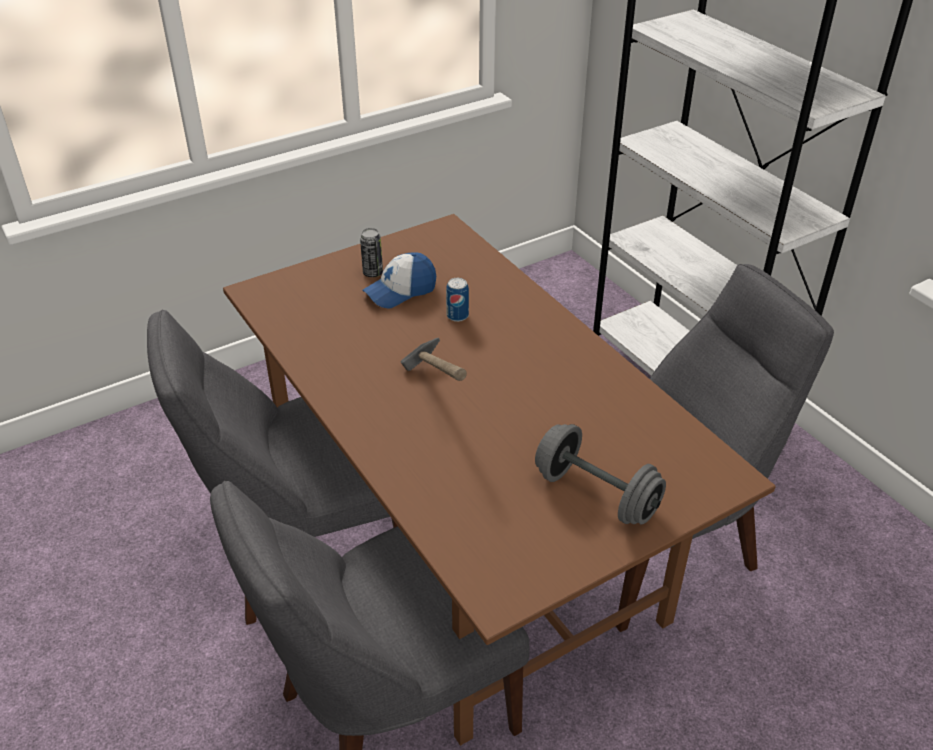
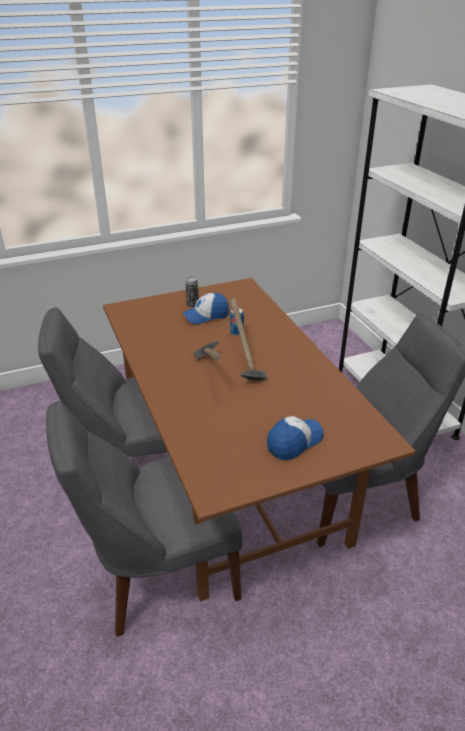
camera: 10 degrees right, 5 degrees down
grey dumbbell [535,424,666,525] -> cap [267,416,324,460]
none -> hammer [230,298,267,381]

